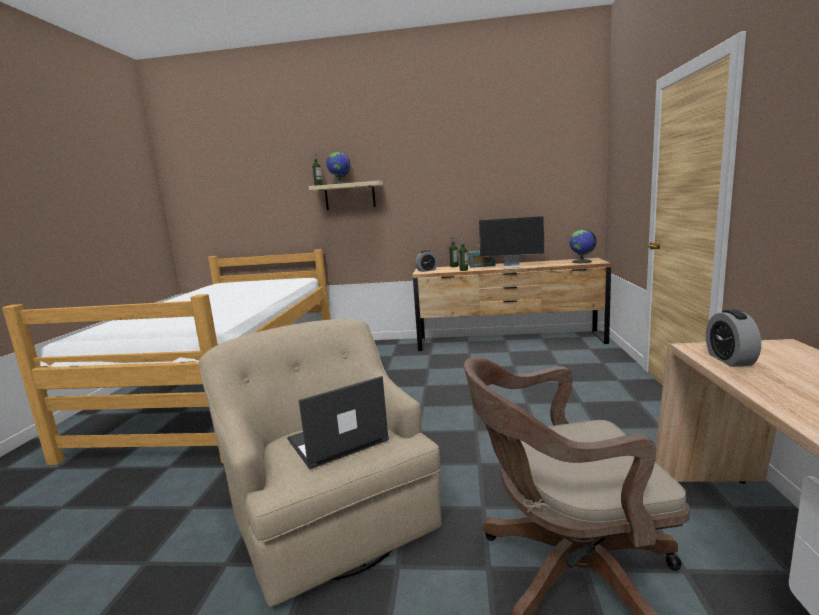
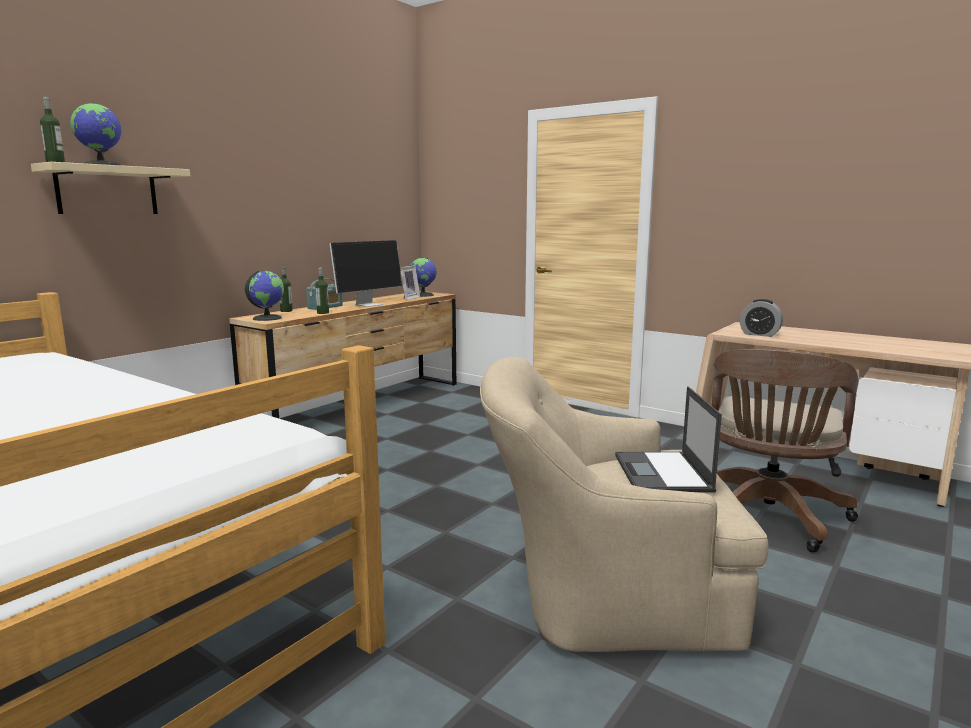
camera: 60 degrees left, 0 degrees up
alarm clock [415,250,438,272] -> globe [245,271,284,321]
none -> picture frame [400,265,420,301]

